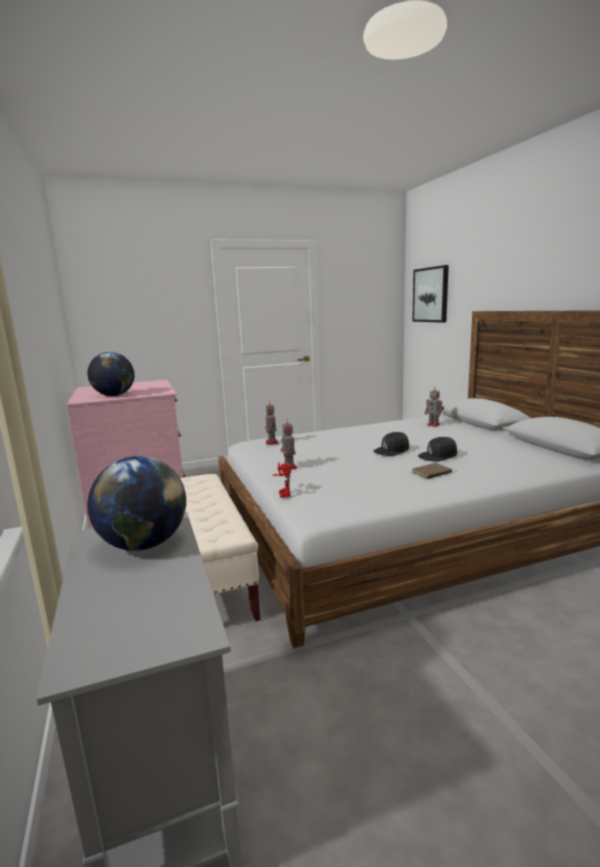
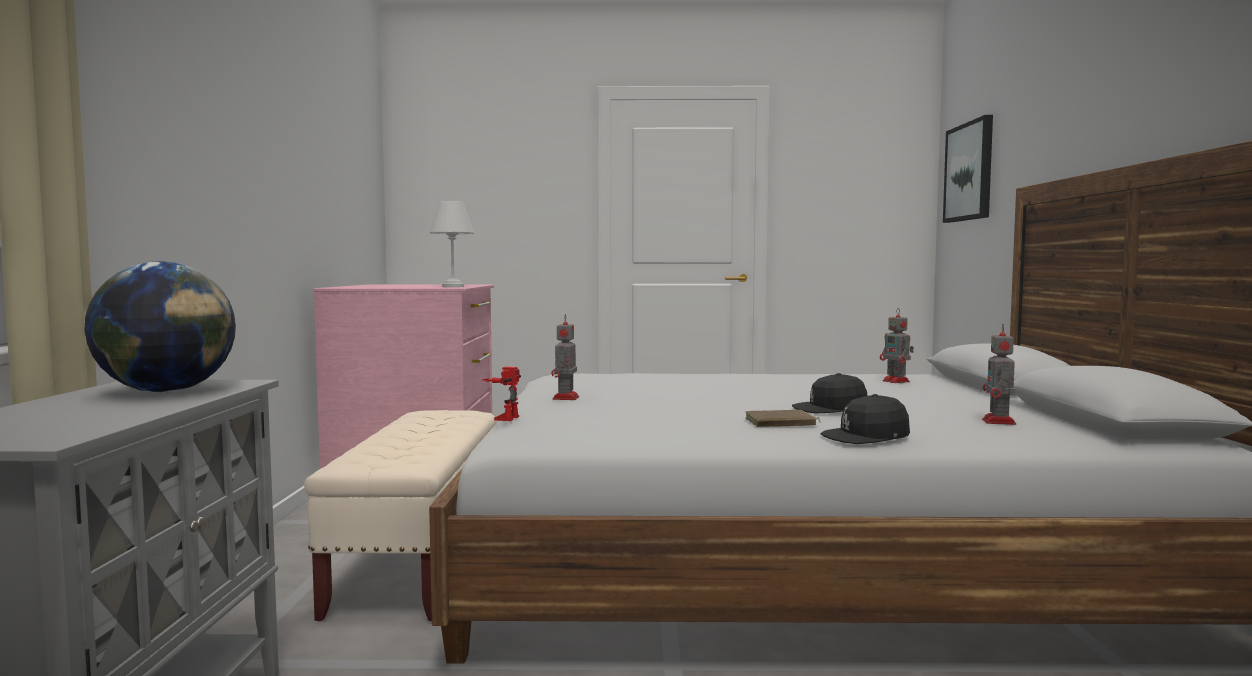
camera: 20 degrees right, 10 degrees down
globe [87,352,135,396] -> none
toy robot [265,400,278,445] -> toy robot moved to [982,324,1016,425]
black cap [374,432,409,456] -> black cap moved to [821,394,910,444]
none -> white table lamp [430,201,474,287]

